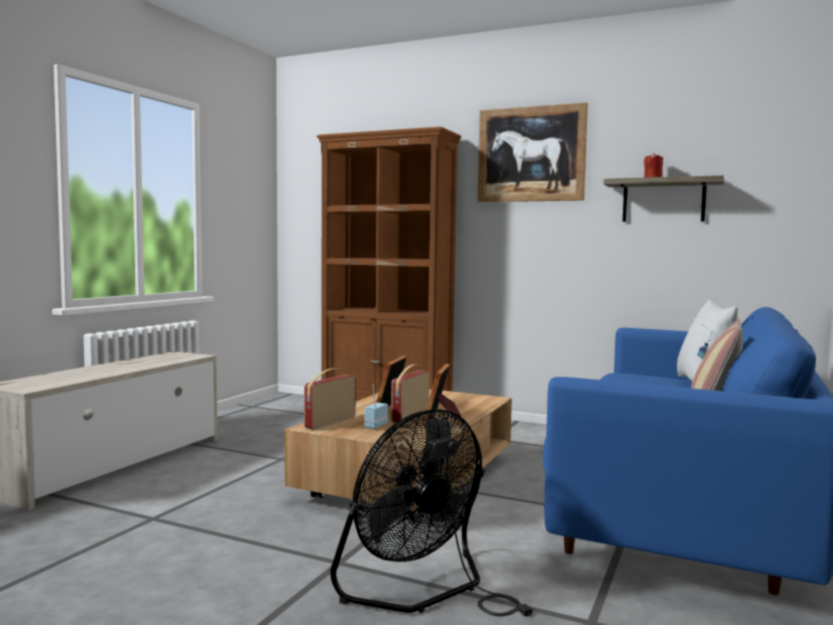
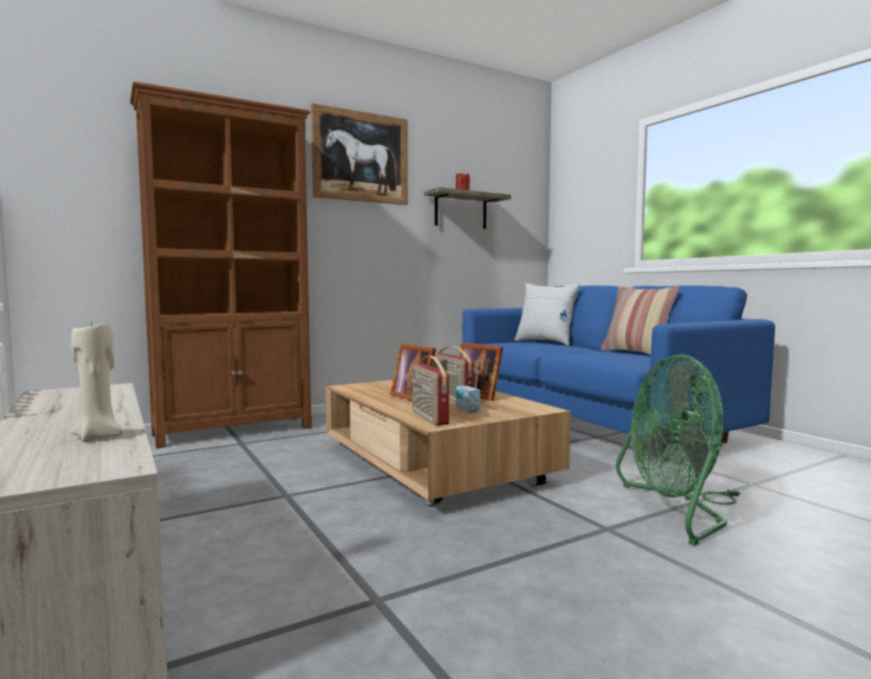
camera: 55 degrees left, 0 degrees up
black fan [330,409,533,617] -> green fan [616,354,740,546]
none -> beige candle [70,323,124,442]

